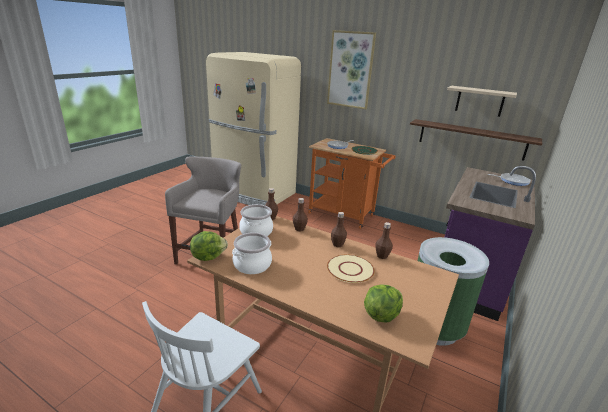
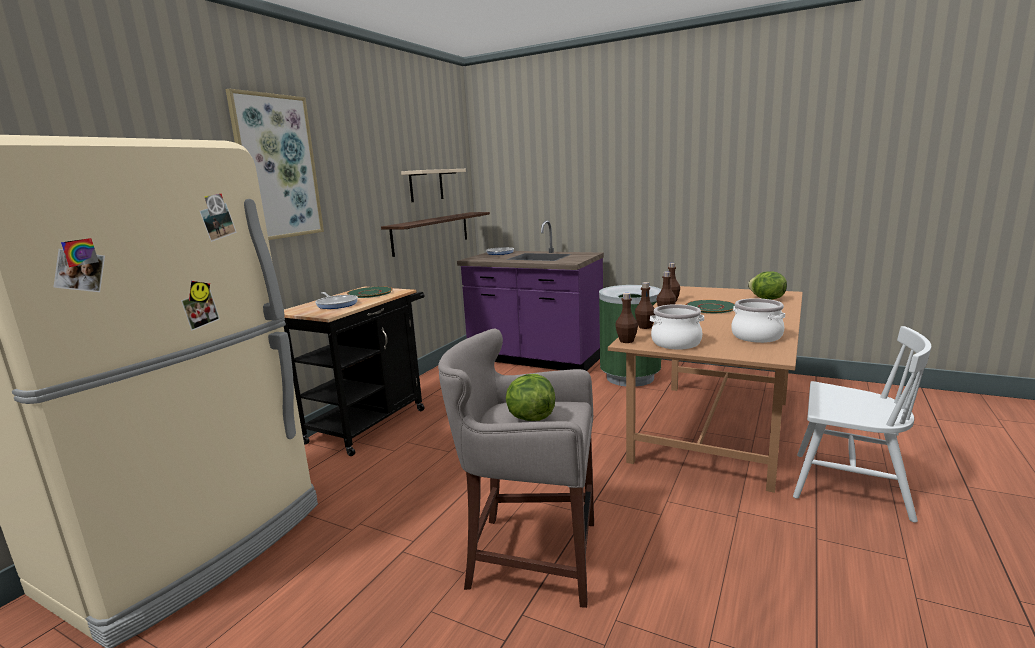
camera: 90 degrees left, 10 degrees down
lettuce [190,231,228,261] -> lettuce moved to [506,374,555,421]
orange cart [308,138,396,229] -> black cart [284,287,425,456]
beige plate [327,255,375,283] -> green plate [686,300,735,313]

